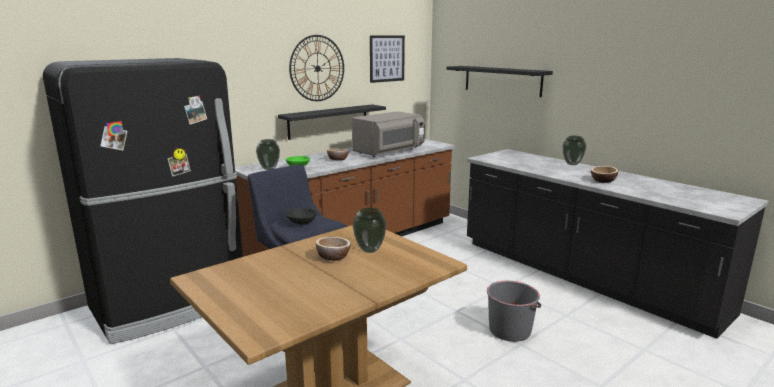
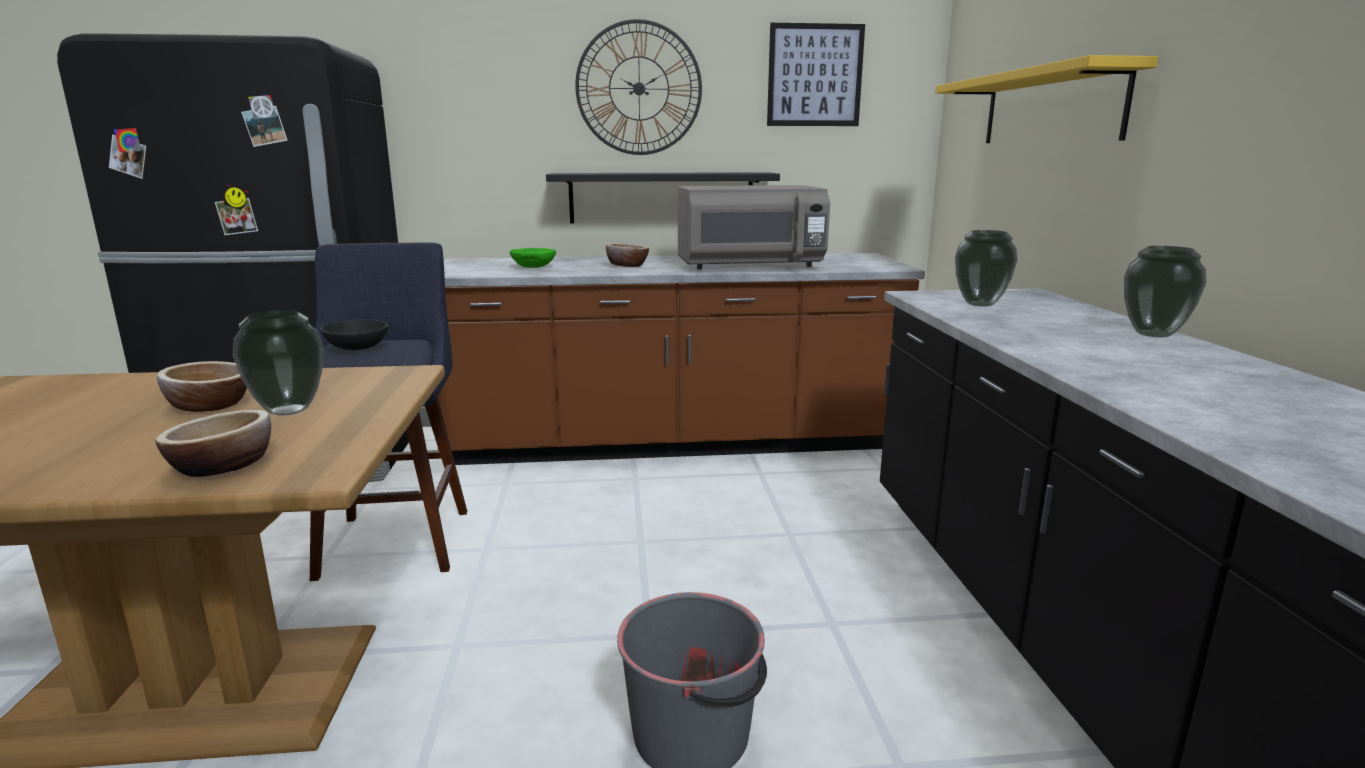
camera: 35 degrees right, 0 degrees up
vase [256,139,280,170] -> vase moved to [955,230,1018,307]
black shelf [446,66,553,97] -> yellow shelf [936,55,1158,143]
bowl [591,166,618,183] -> bowl moved to [155,410,271,477]

